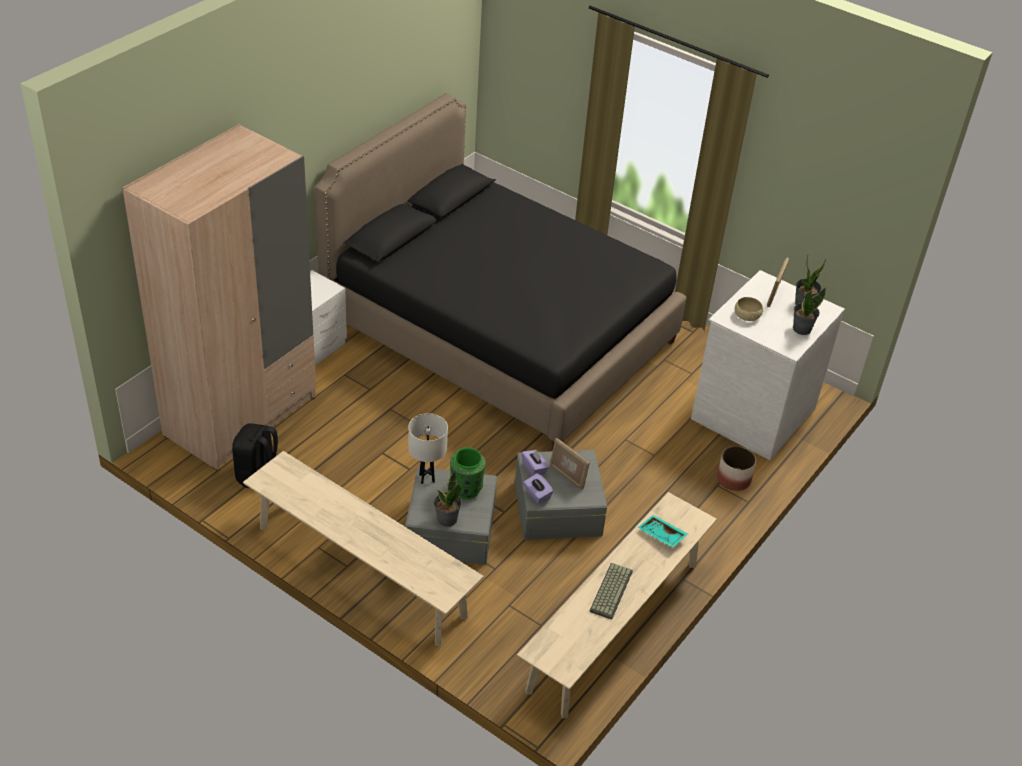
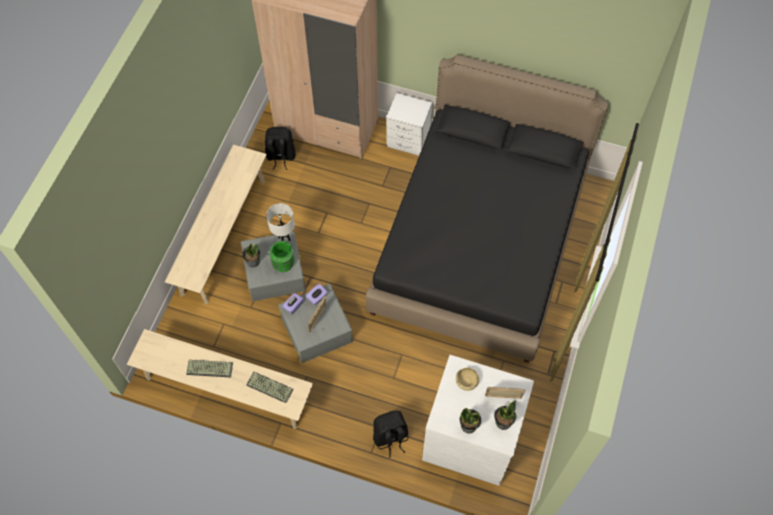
camera: 75 degrees right, 20 degrees up
turquoise tray [638,515,688,547] -> keyboard [246,372,294,403]
planter [717,446,756,491] -> black backpack [373,411,408,458]

